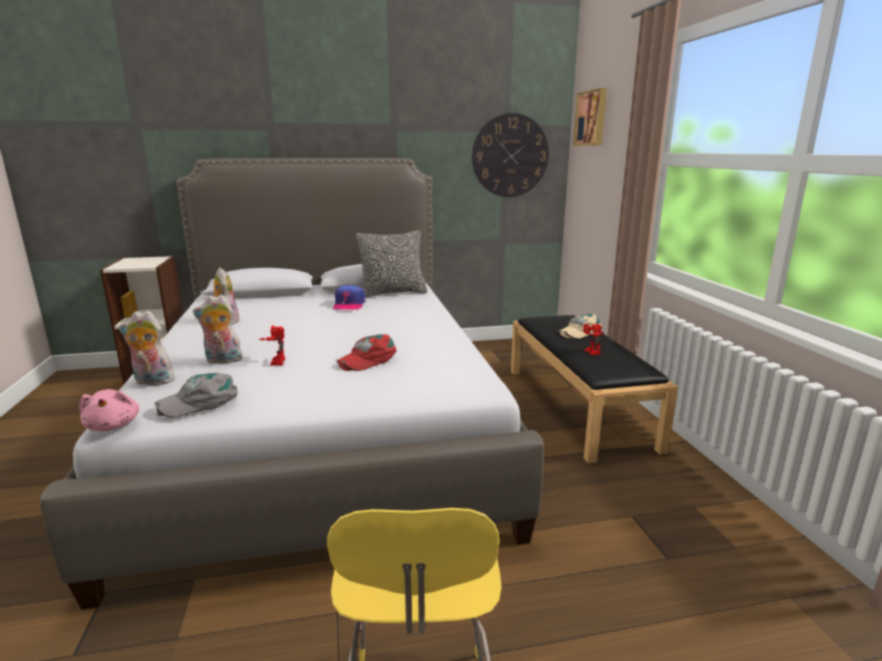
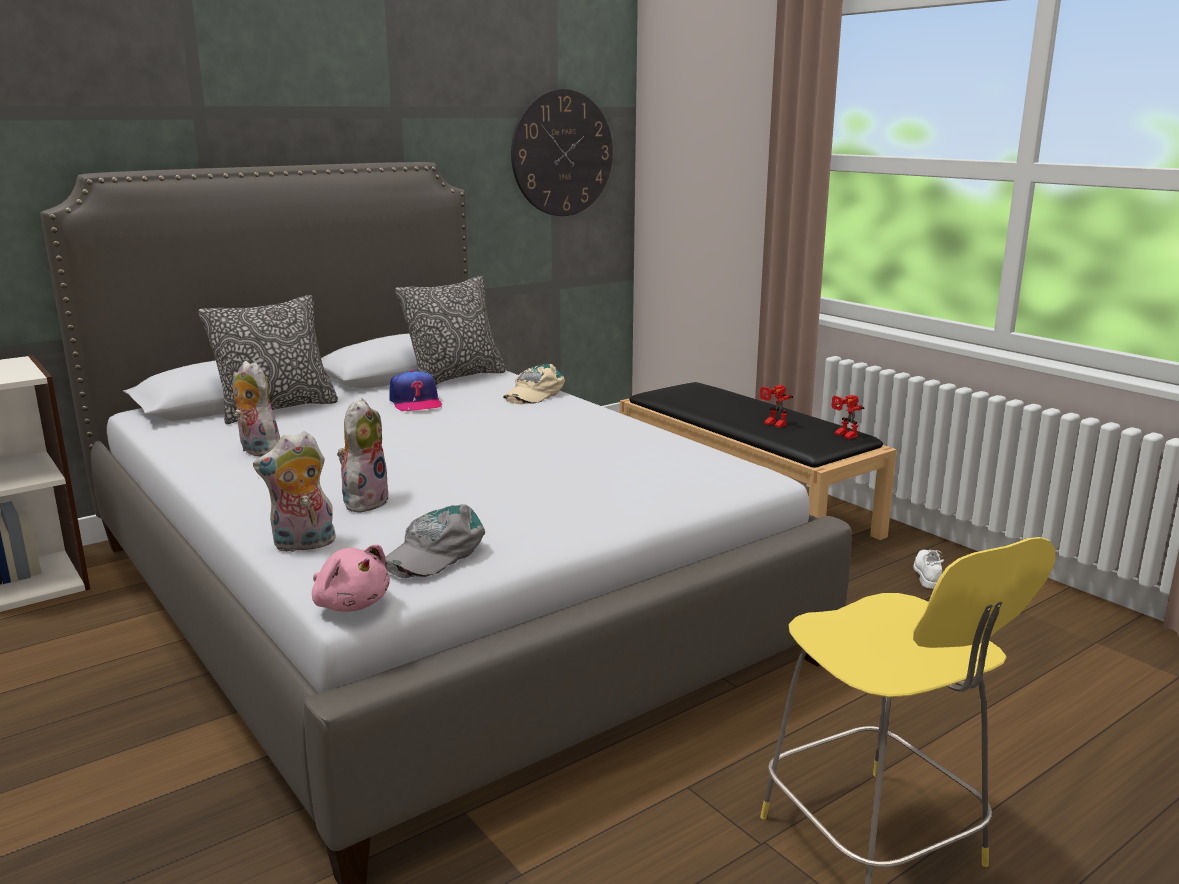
camera: 25 degrees left, 0 degrees up
plush toy [193,295,243,364] -> plush toy turned 135 degrees clockwise [337,398,388,513]
toy robot [259,325,285,366] -> toy robot moved to [832,395,865,439]
red cap [337,334,396,371] -> none
beige cap [558,314,602,339] -> beige cap moved to [503,364,565,404]
picture [573,88,607,146] -> none
none -> pillow [198,295,338,424]
none -> white shoe [913,550,944,589]

